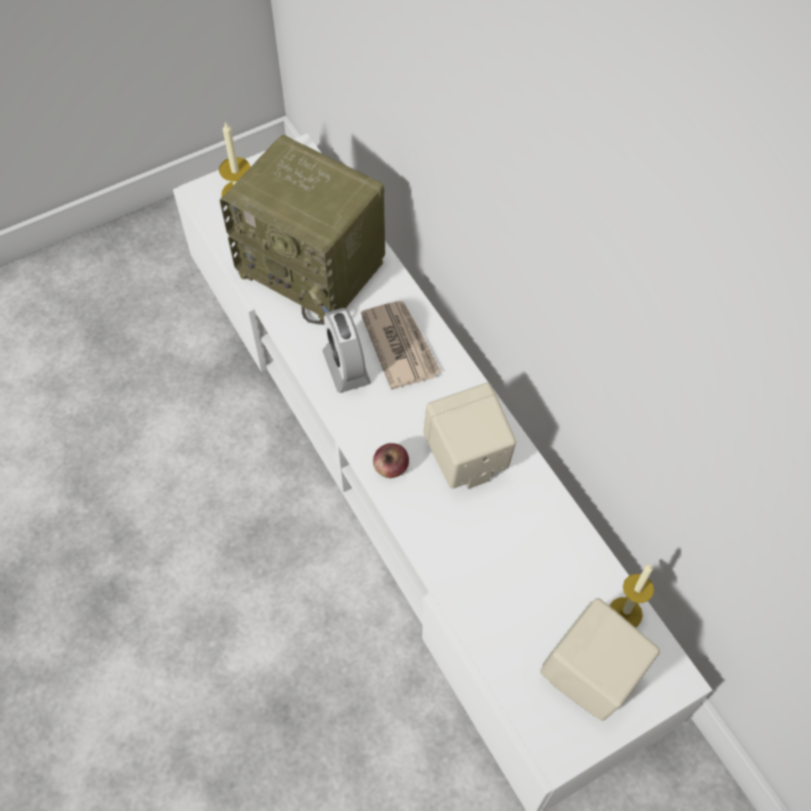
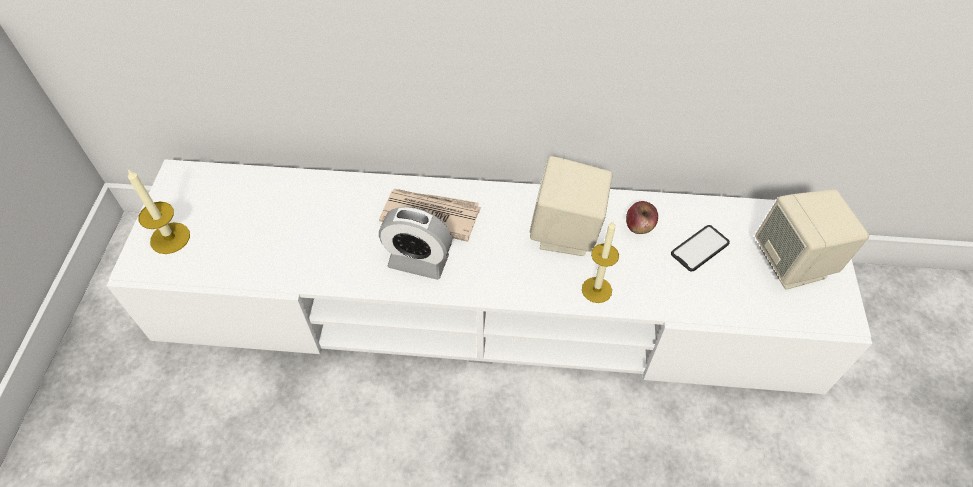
camera: 55 degrees left, 5 degrees down
radio [220,135,385,325] -> none
apple [373,443,409,478] -> apple moved to [626,201,658,234]
candle [610,564,654,628] -> candle moved to [582,220,619,303]
none -> phone [671,225,730,272]

